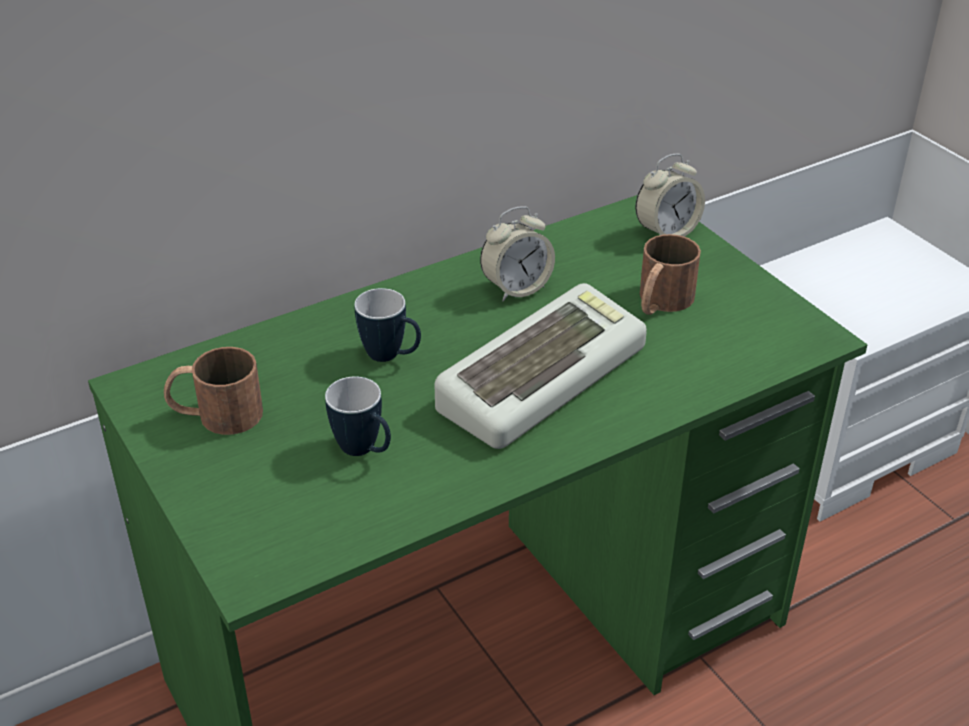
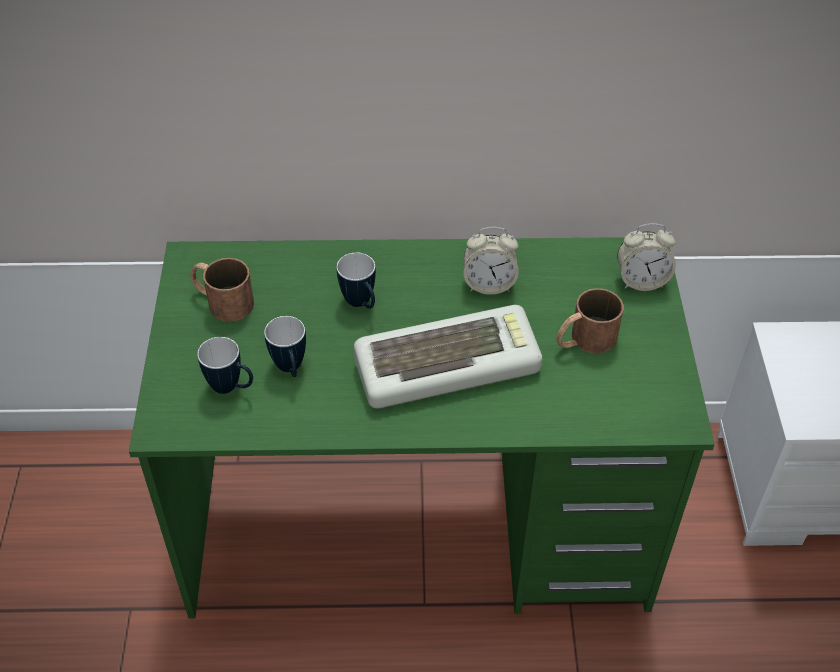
camera: 30 degrees right, 10 degrees up
none -> mug [197,337,253,394]

